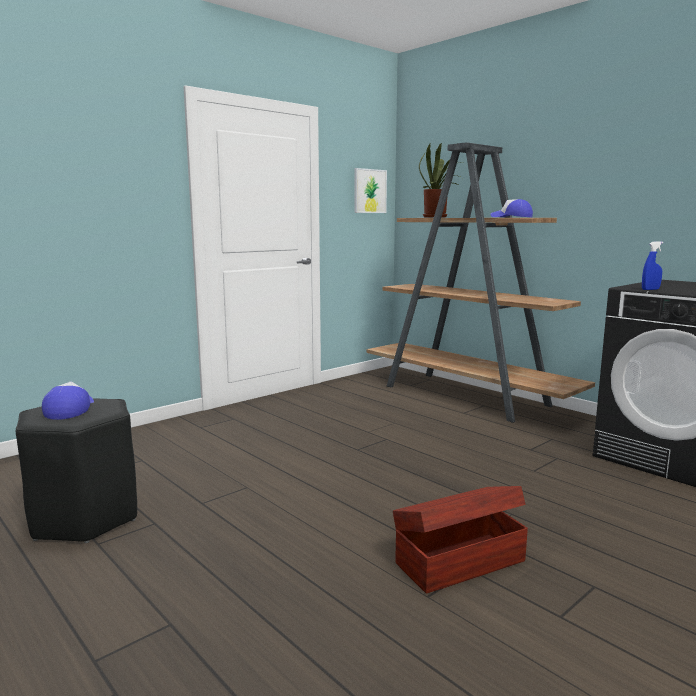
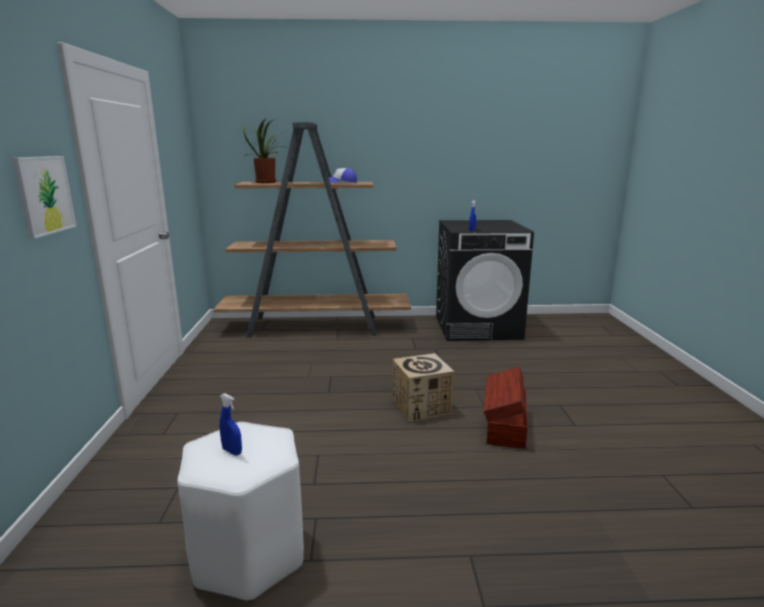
camera: 50 degrees left, 5 degrees up
black stool [16,398,137,543] -> white stool [178,422,304,602]
cap [42,382,94,420] -> blue spray bottle [220,393,242,455]
picture [355,168,387,213] -> picture moved to [12,156,76,239]
none -> cardboard box [393,353,455,422]

